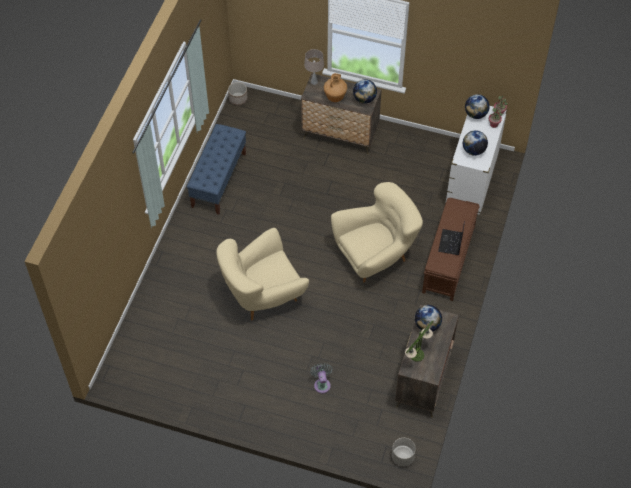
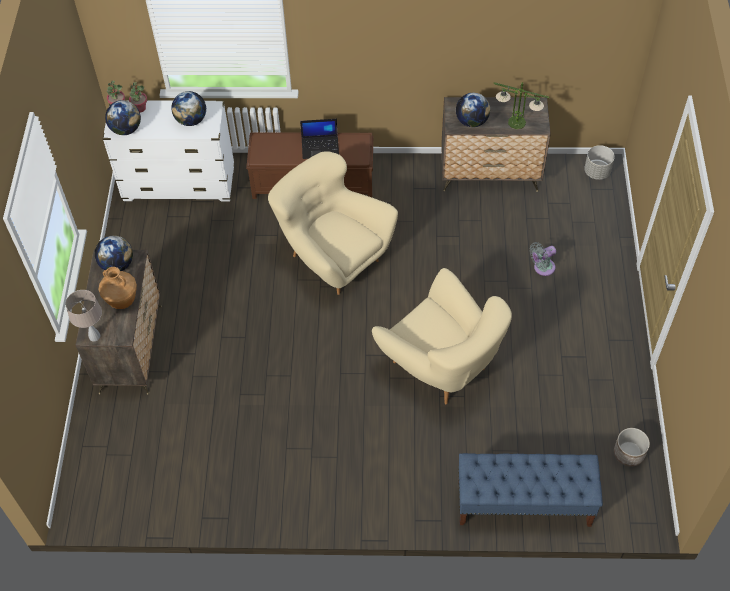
camera: 105 degrees left, 0 degrees up
blue bench [187,124,246,215] -> blue bench moved to [458,453,603,527]
planter [228,82,247,105] -> planter moved to [614,428,650,466]

